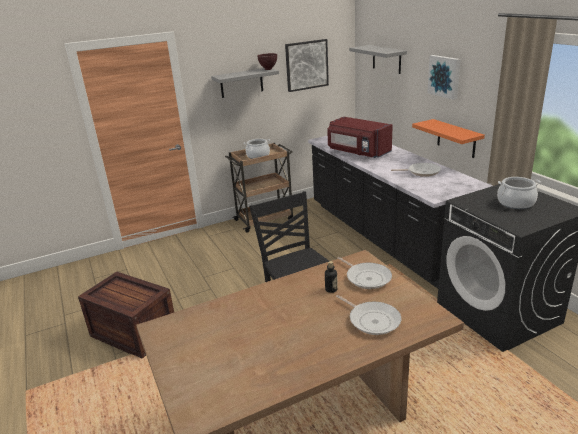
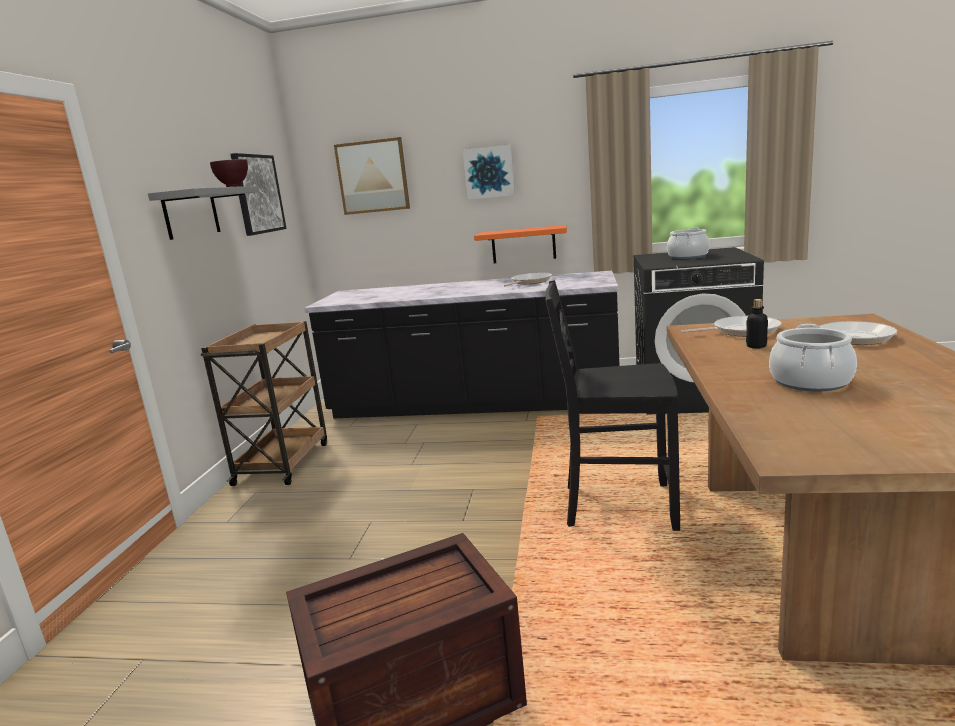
camera: 55 degrees left, 10 degrees down
cooking pot [244,139,270,159] -> cooking pot moved to [769,324,857,391]
red microwave [327,117,393,158] -> none
grey shelf [349,45,407,74] -> picture [334,137,410,215]

